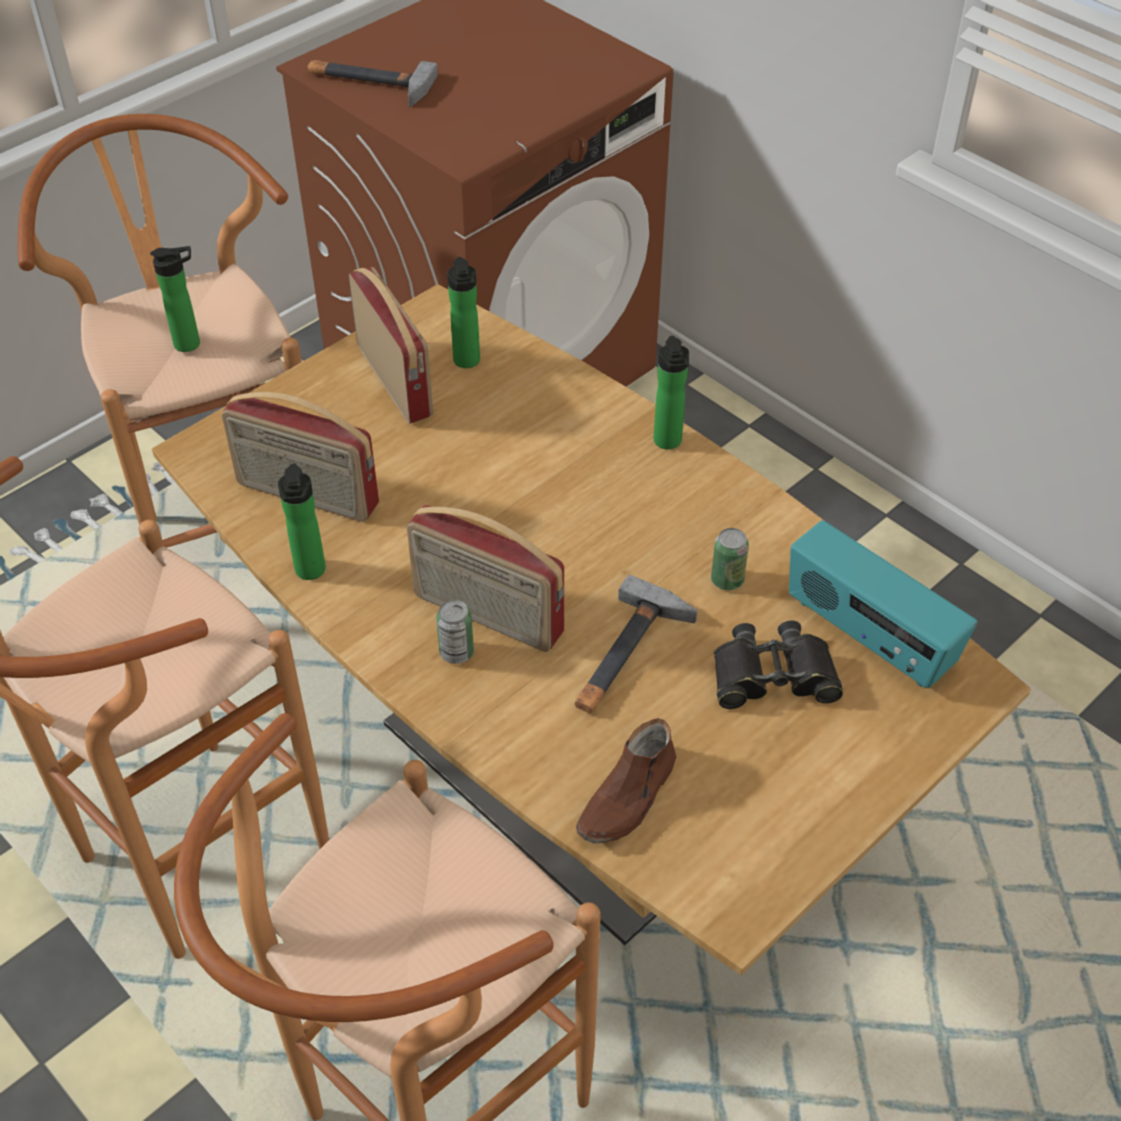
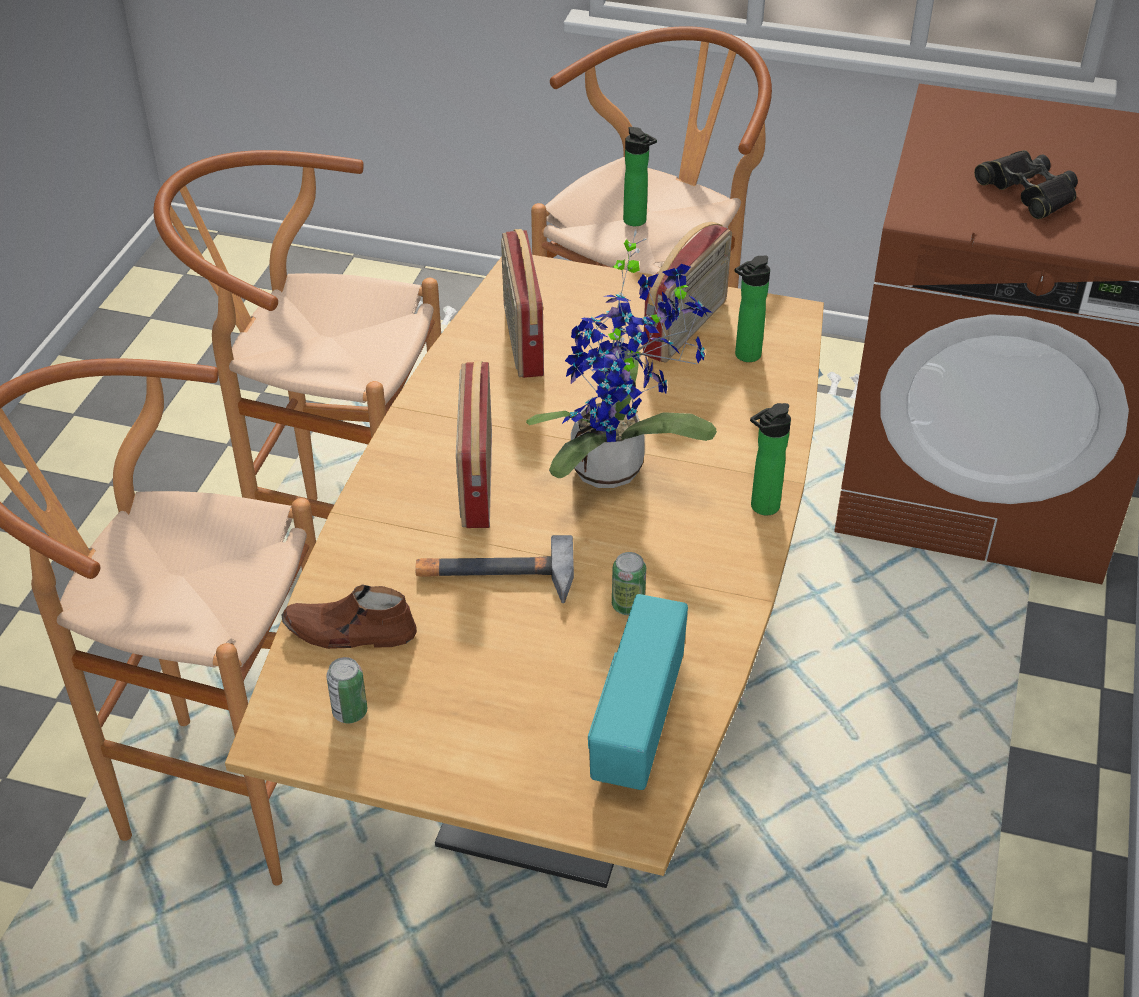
camera: 60 degrees right, 5 degrees down
bottle [278,463,326,580] -> none
hammer [308,60,438,107] -> none
can [436,600,474,664] -> can moved to [326,657,367,723]
black binoculars [714,621,843,709] -> black binoculars moved to [974,150,1078,219]
none -> potted plant [526,230,717,488]

